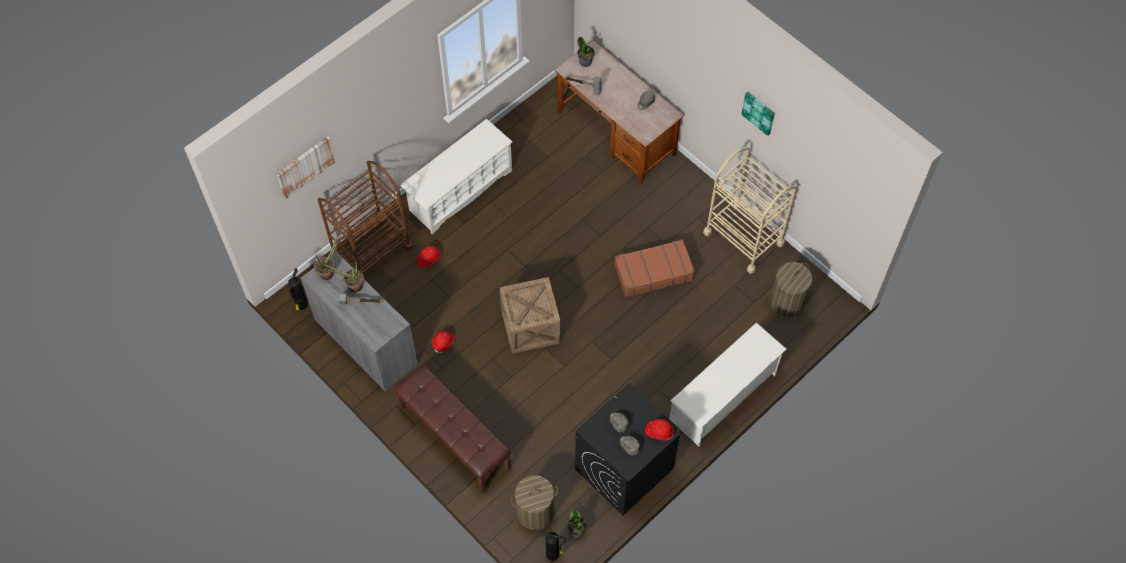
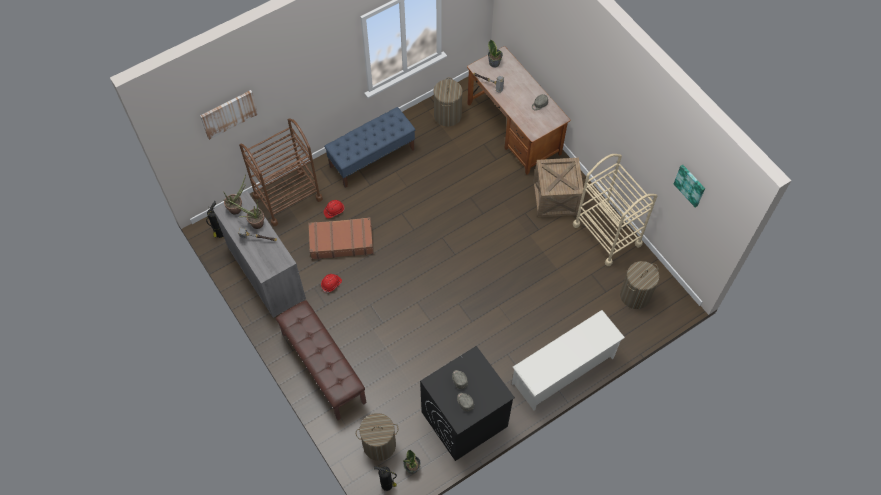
camera: 10 degrees right, 0 degrees up
white shoe rack [400,119,513,234] -> blue bench [324,107,415,188]
crate [499,277,561,354] -> crate moved to [533,158,584,217]
brown suitcase [615,239,695,297] -> brown suitcase moved to [308,217,374,259]
red hard hat [645,419,674,441] -> none
picture [741,92,775,136] -> picture moved to [674,165,705,208]
none -> laundry basket [434,77,463,126]

